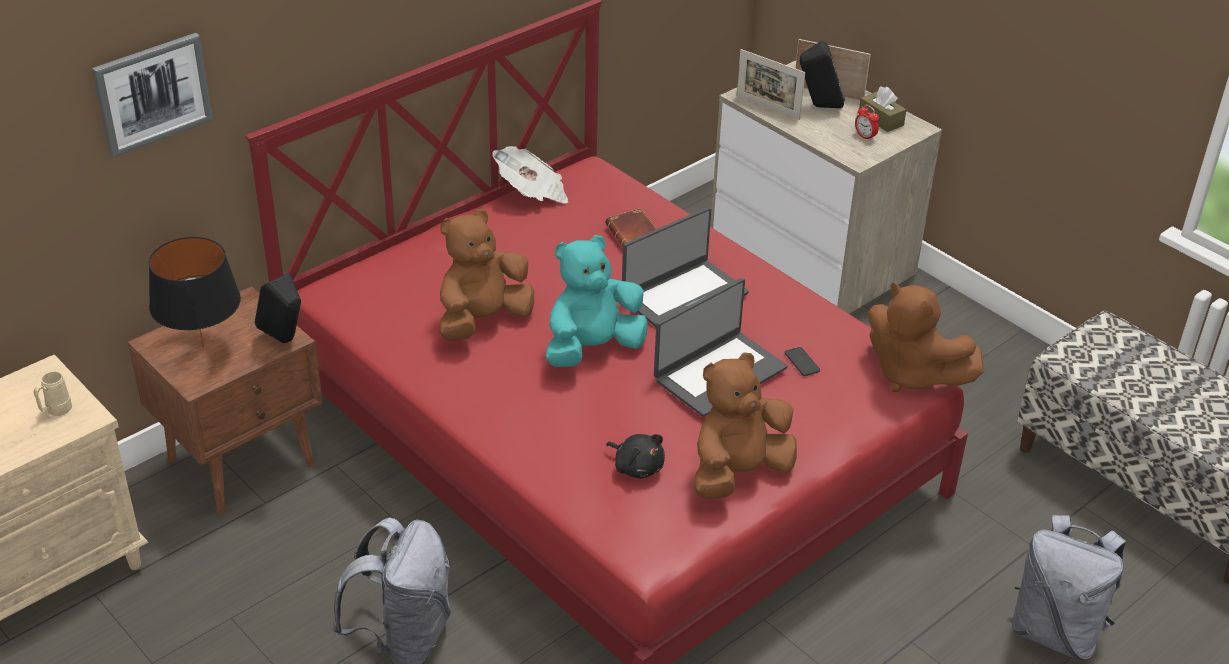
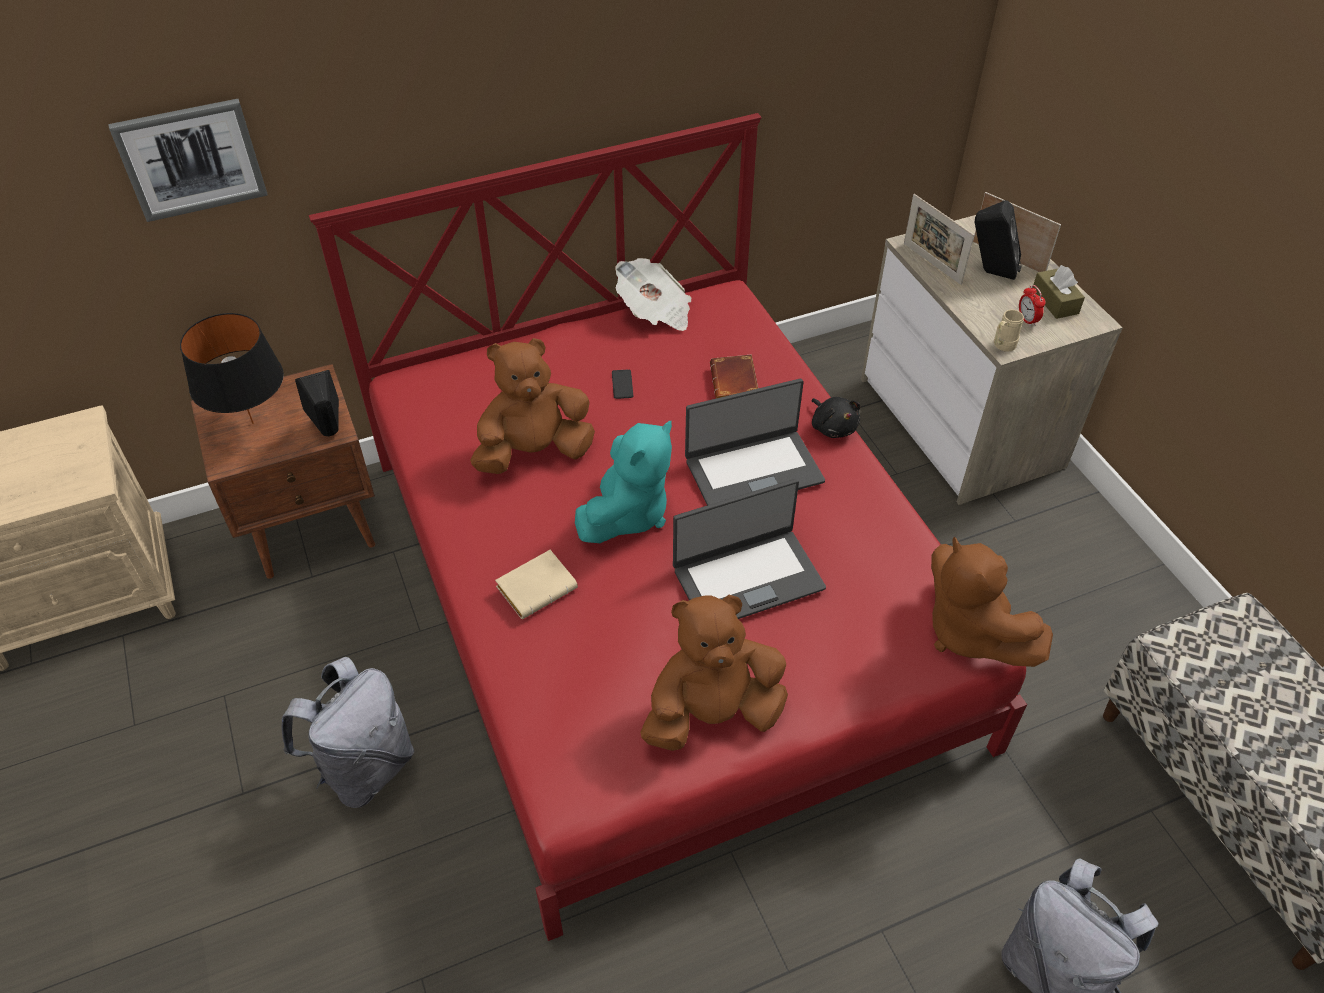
camera: 20 degrees right, 10 degrees up
beige mug [34,371,72,416] -> beige mug moved to [994,310,1024,352]
turquoise plush toy [546,235,648,367] -> turquoise plush toy turned 135 degrees clockwise [575,421,672,543]
black plush toy [606,434,665,479] -> black plush toy moved to [812,397,860,438]
phone [785,347,820,376] -> phone moved to [612,369,633,399]
none -> beige book [495,550,578,619]

